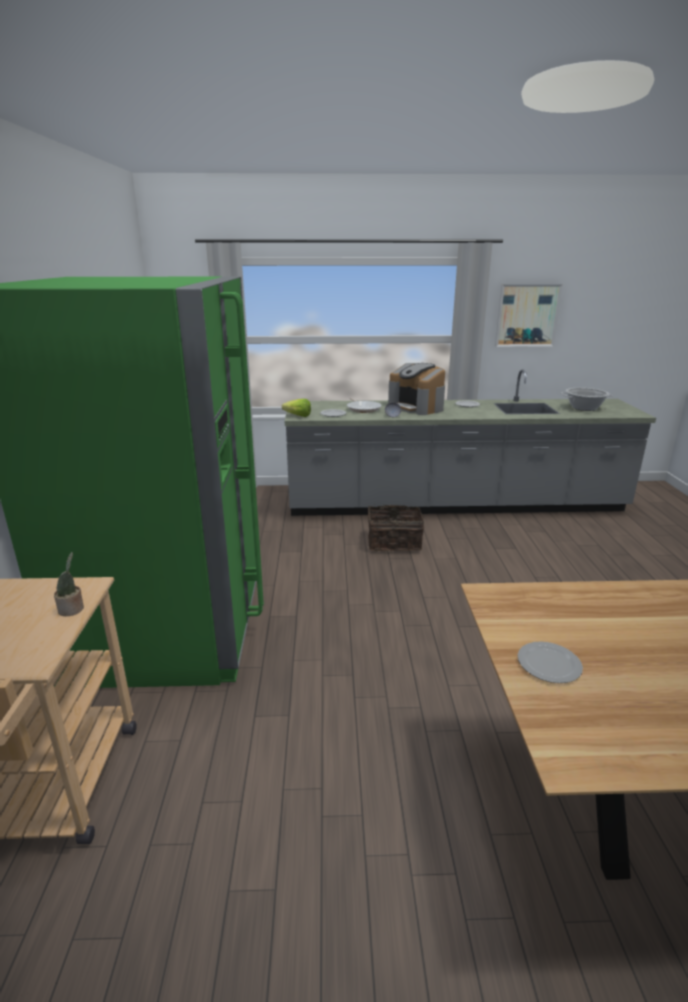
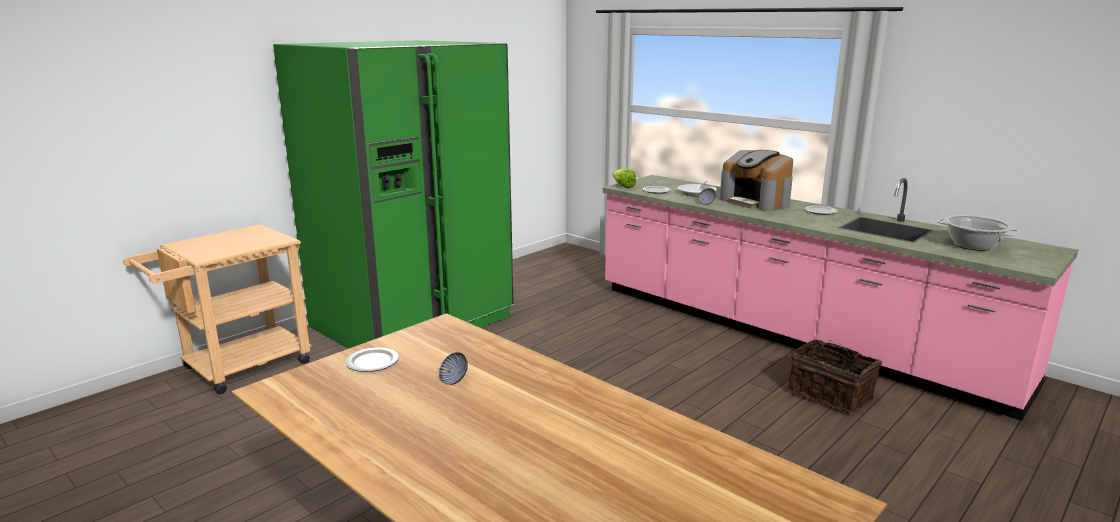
camera: 45 degrees right, 5 degrees down
potted plant [54,552,84,616] -> none
grey counter [285,369,656,516] -> pink counter [603,175,1078,421]
basket [368,504,424,551] -> basket moved to [787,340,882,413]
coffee machine [388,363,445,415] -> coffee machine turned 45 degrees counterclockwise [720,150,793,211]
picture [495,284,563,347] -> none
none -> bowl [439,352,468,385]

